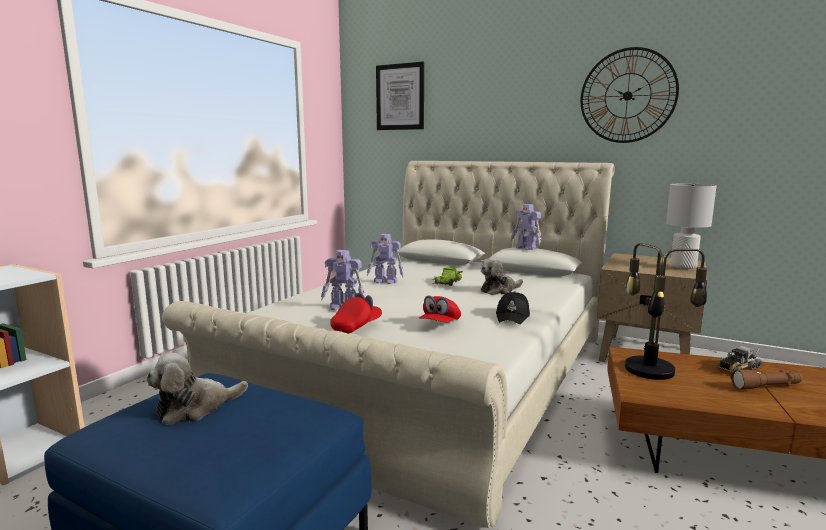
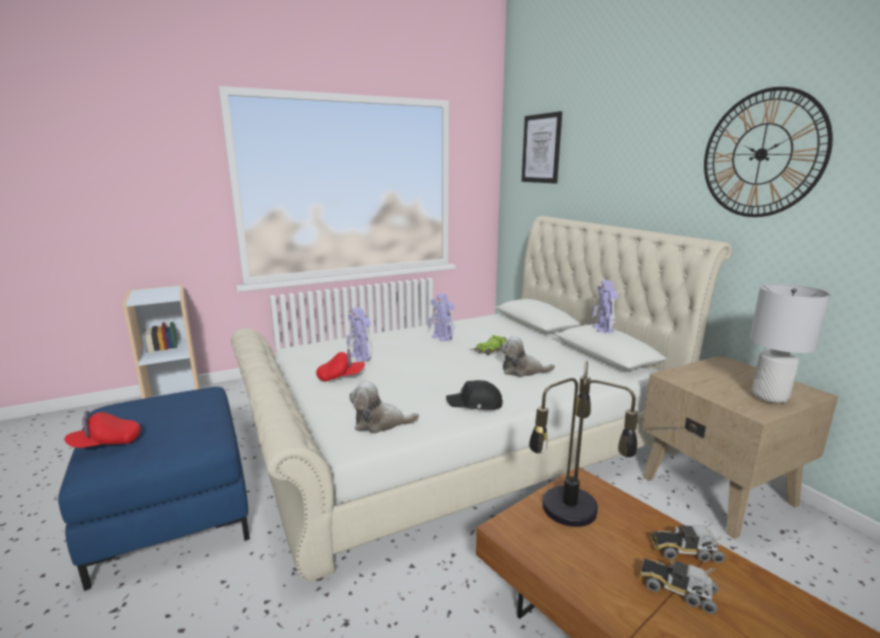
camera: 35 degrees right, 5 degrees up
plush toy [146,353,248,425] -> plush toy moved to [349,381,419,434]
red cap [419,296,461,323] -> red cap moved to [64,411,141,448]
black cap [496,292,530,324] -> black cap turned 45 degrees clockwise [446,380,503,410]
brown flashlight [730,369,803,390] -> toy truck [640,558,718,614]

